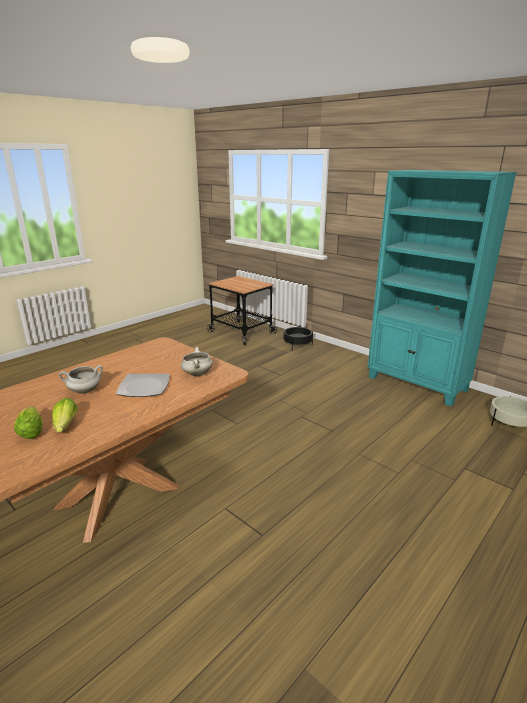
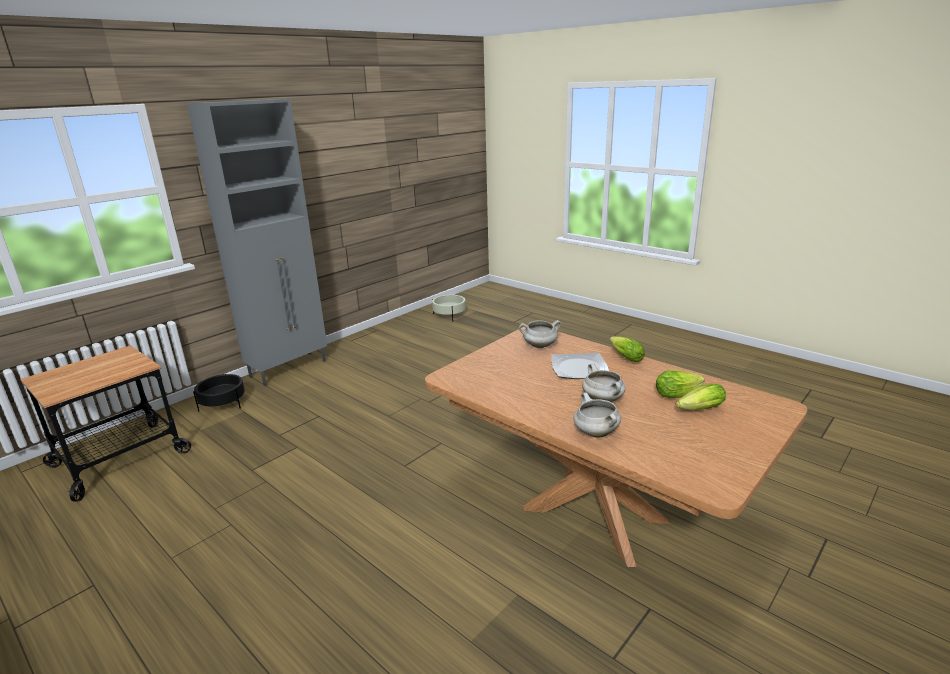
camera: 90 degrees left, 0 degrees up
turquoise bookcase [368,170,517,406] -> none
none -> grey cabinet [187,99,327,386]
none -> white cooking pot [573,392,621,438]
none -> lettuce [610,336,645,362]

